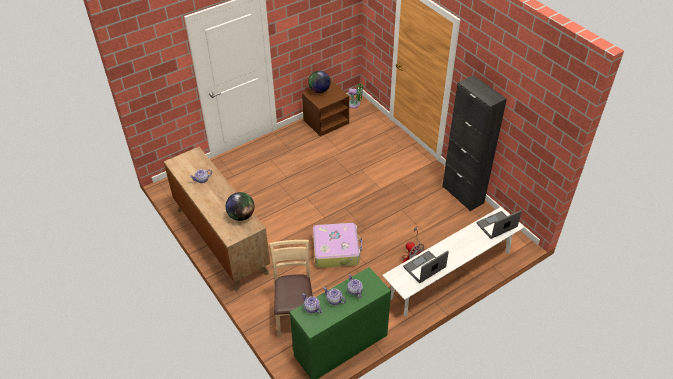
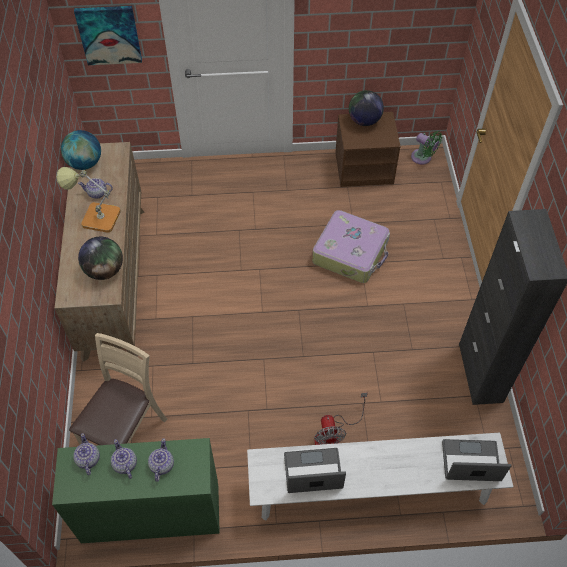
camera: 30 degrees right, 10 degrees up
suitcase [313,223,362,268] -> suitcase moved to [312,210,390,283]
none -> table lamp [56,167,121,233]
none -> globe [61,130,101,170]
none -> picture [74,6,142,65]

